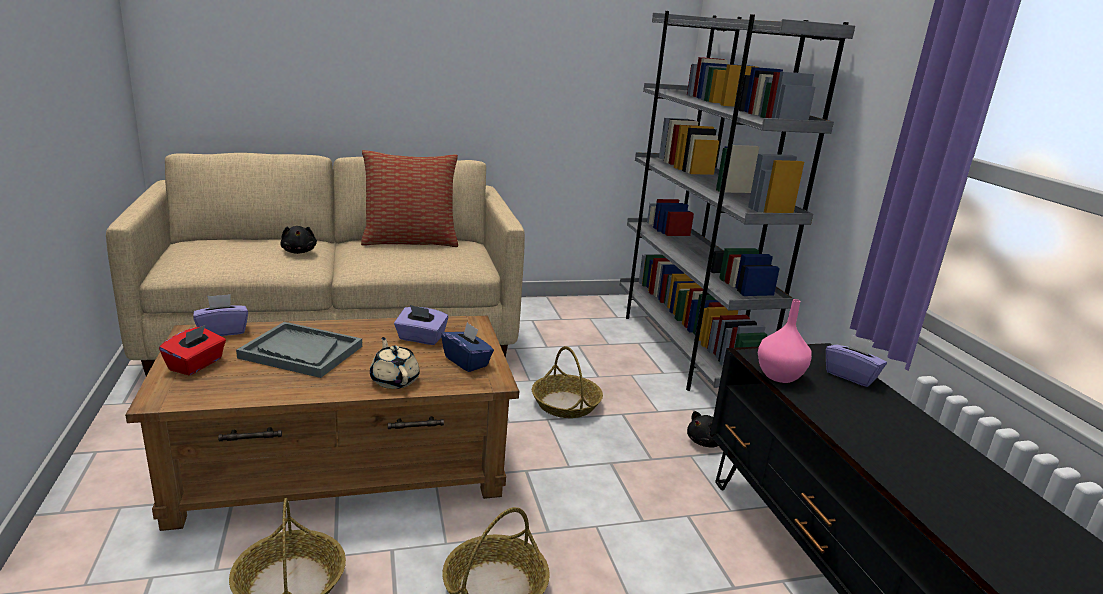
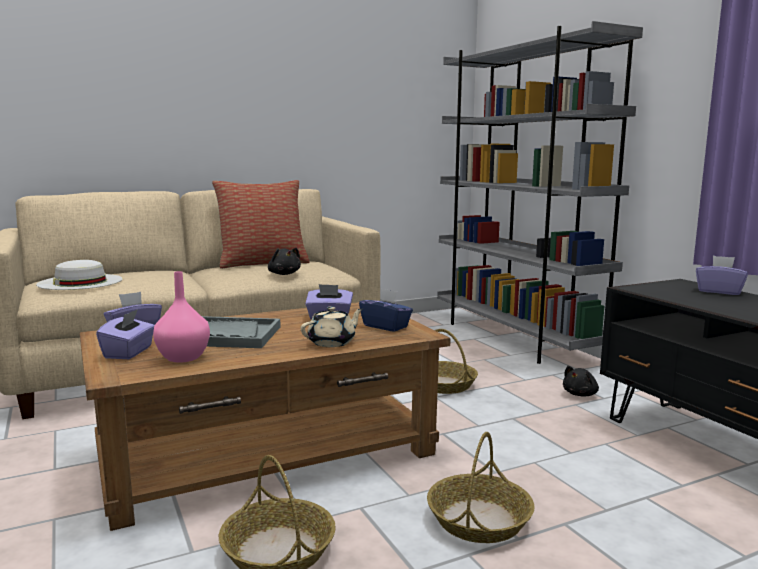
camera: 10 degrees left, 10 degrees down
red tissue box [159,325,226,375] -> purple tissue box [96,309,154,359]
black plush toy [280,226,317,254] -> black plush toy moved to [268,248,301,275]
beige teapot [370,337,420,389] -> beige teapot turned 90 degrees clockwise [301,306,363,347]
pink vase [758,299,812,383] -> pink vase moved to [153,271,210,363]
none -> white hat [36,260,123,290]

